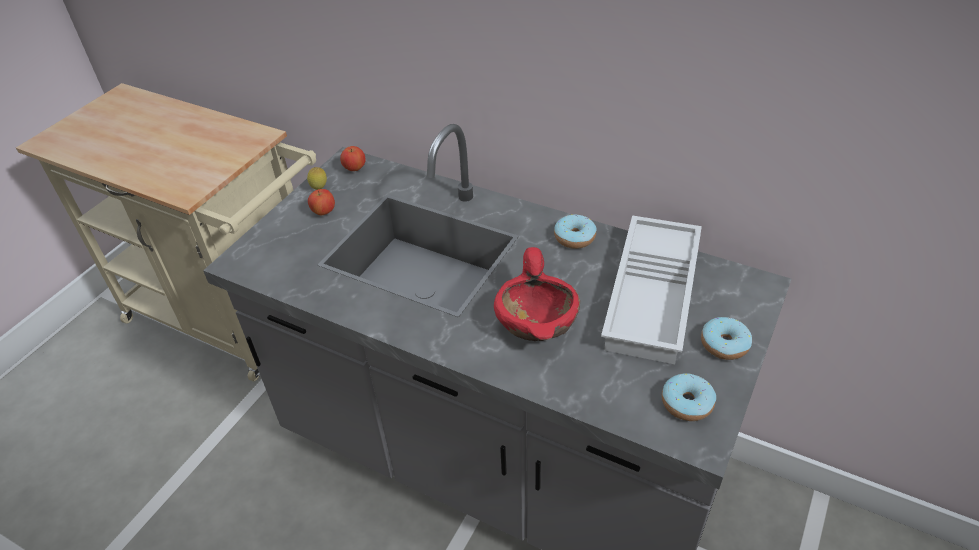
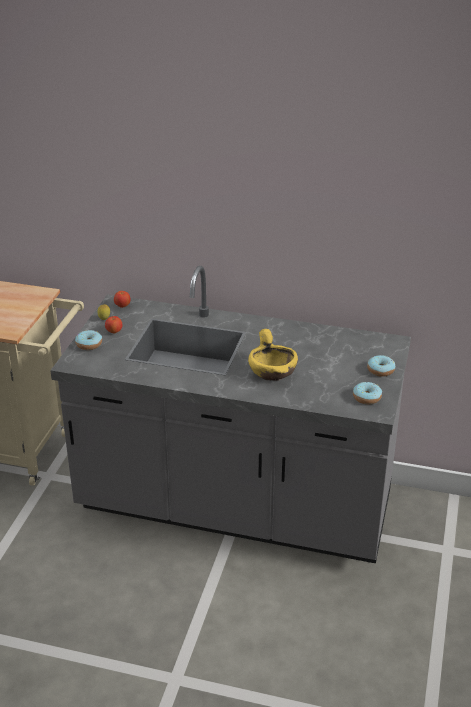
camera: 15 degrees left, 10 degrees down
red bowl [494,247,580,341] -> yellow bowl [248,329,298,381]
donut [554,214,597,249] -> donut moved to [75,330,102,350]
white tray [601,215,702,364] -> none

